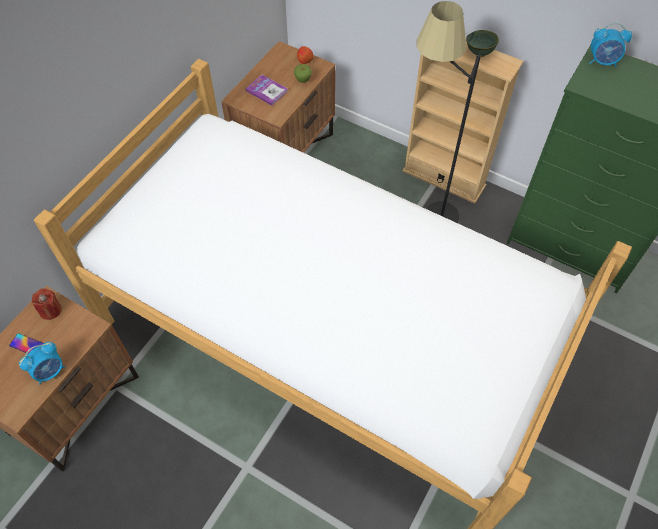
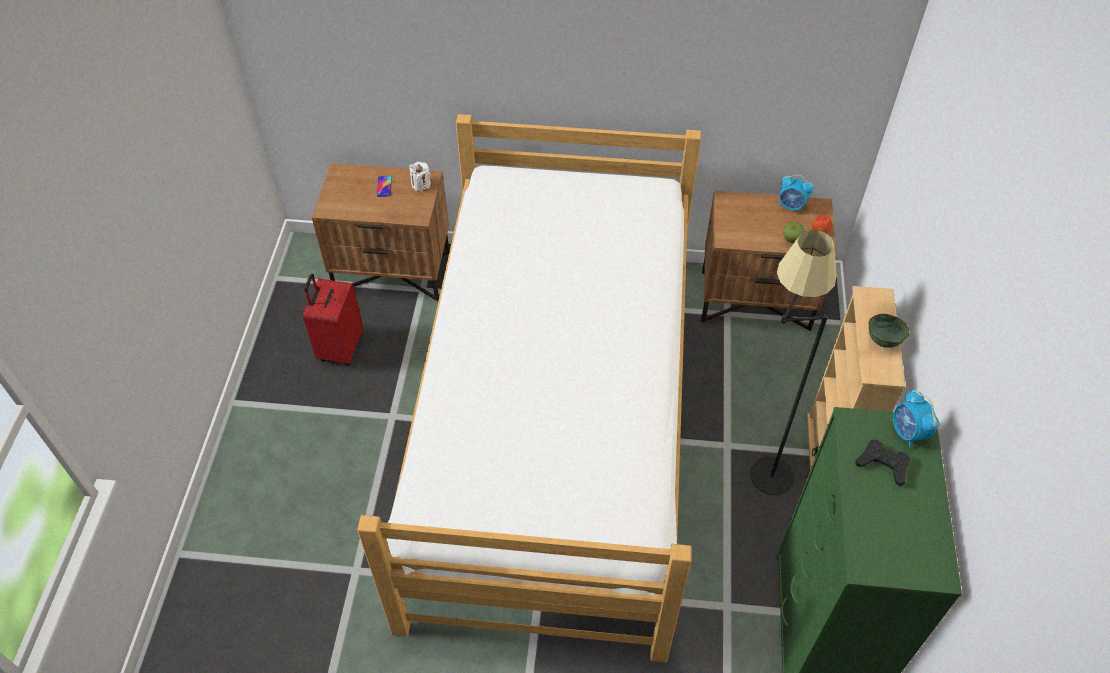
camera: 65 degrees right, 5 degrees down
alarm clock [18,342,65,384] -> alarm clock moved to [778,175,814,213]
red candle [32,288,62,320] -> white candle [409,161,431,191]
book [246,75,288,106] -> none
none -> red suitcase [303,274,363,366]
none -> black game controller [855,440,910,486]

